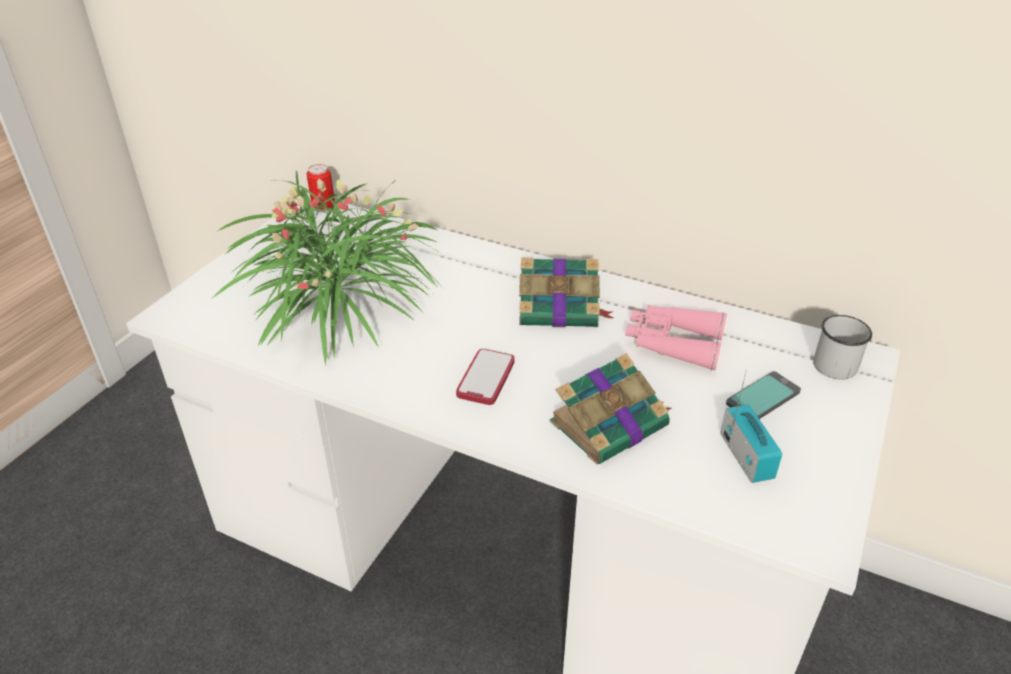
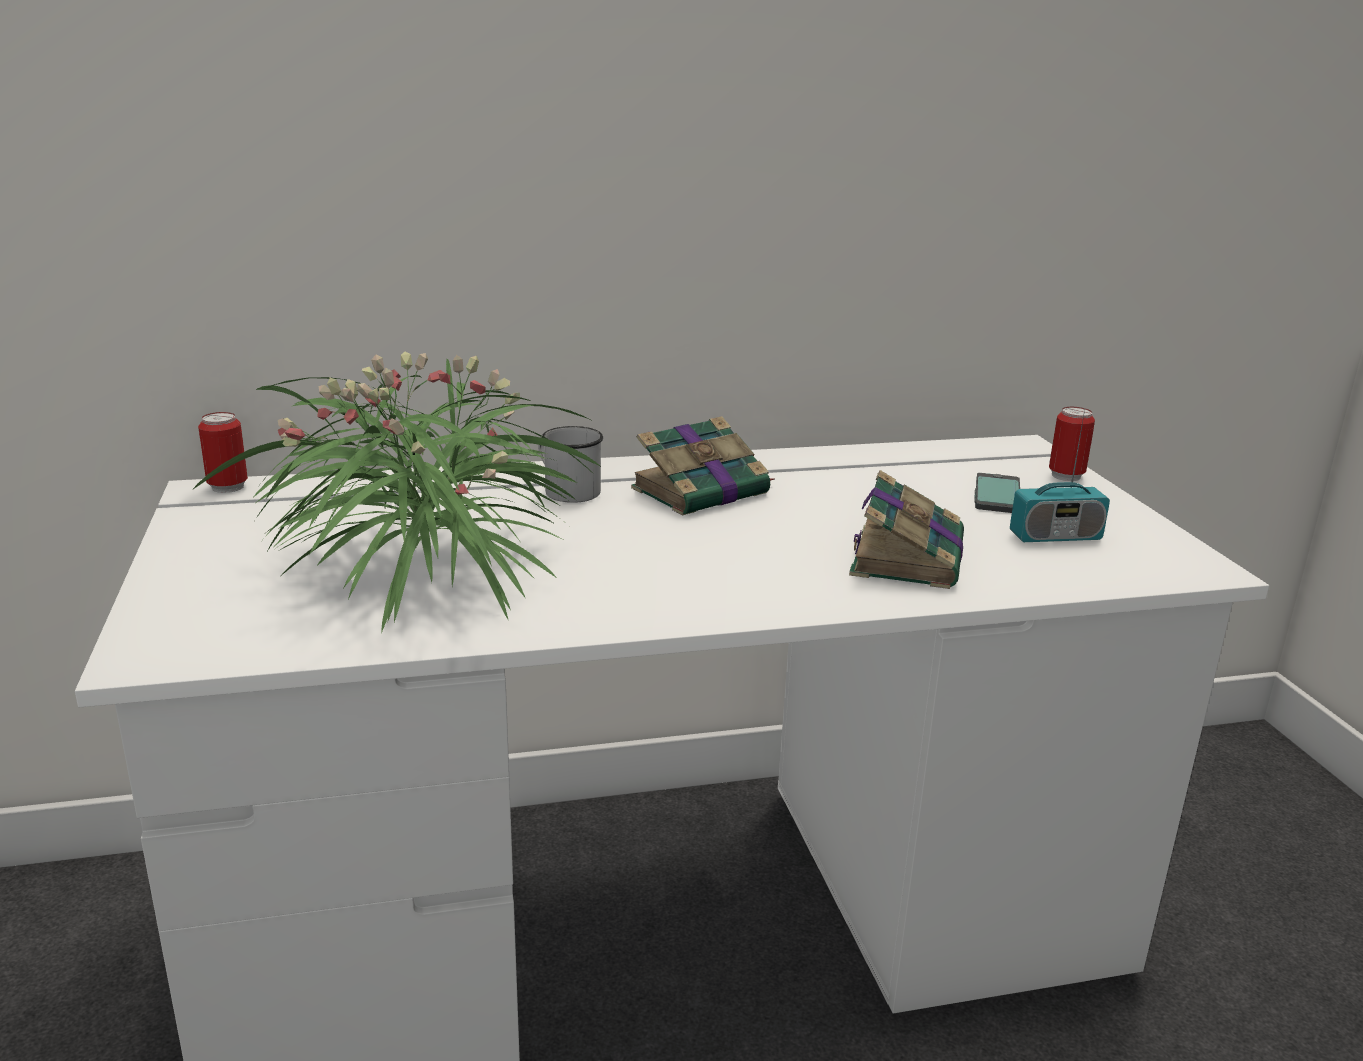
camera: 40 degrees left, 15 degrees down
phone [456,349,515,405] -> none
pink binoculars [625,305,727,370] -> none
radio [721,369,782,483] -> radio turned 135 degrees clockwise [1010,410,1110,542]
white mug [813,315,872,380] -> white mug moved to [538,426,603,503]
none -> can [1049,407,1095,481]

